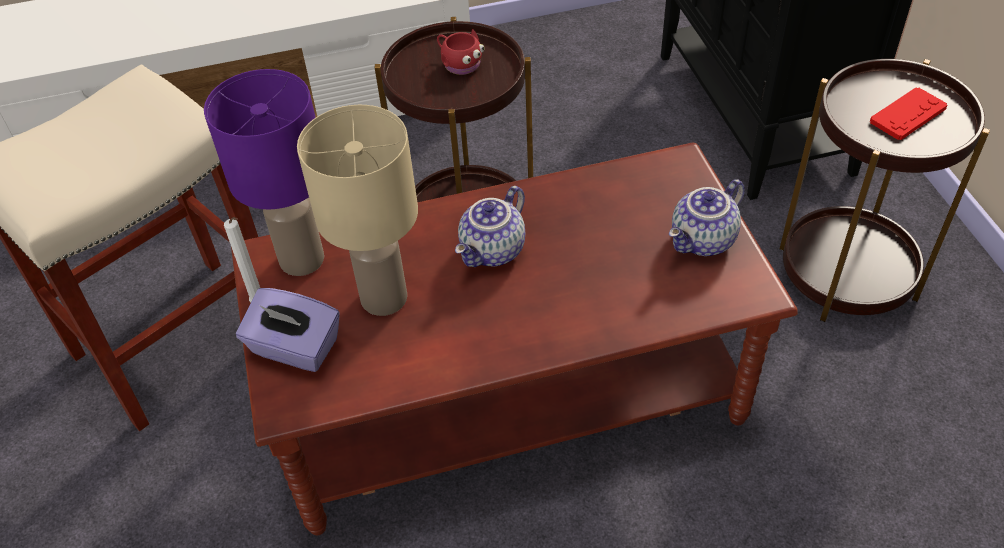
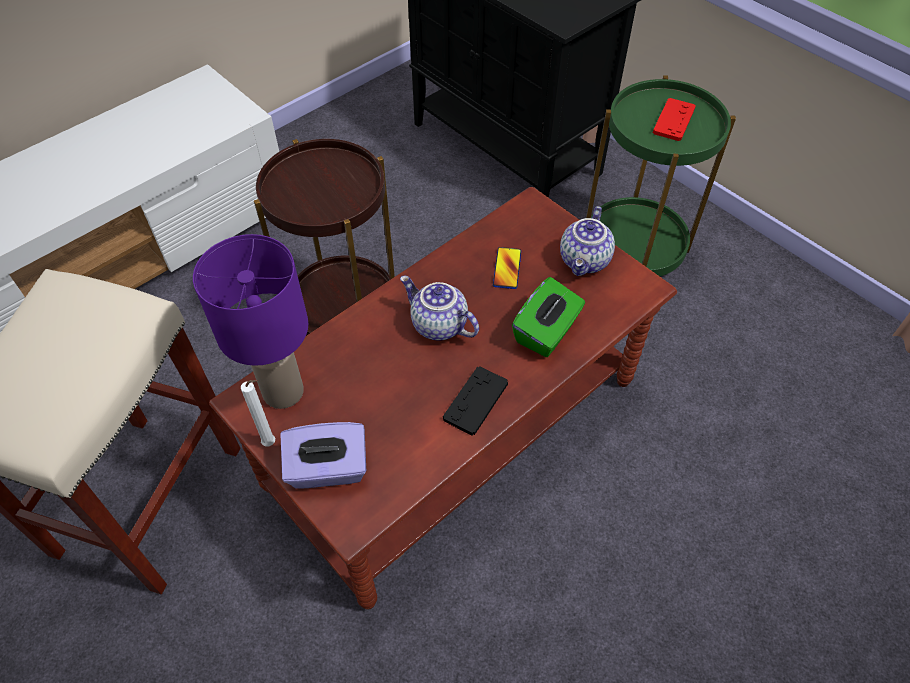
camera: 30 degrees left, 5 degrees up
beige table lamp [297,105,418,316] -> none
red mug [437,29,485,75] -> none
teapot [455,186,525,267] -> teapot turned 120 degrees clockwise [400,276,479,341]
brown side table [780,59,990,322] -> green side table [586,75,736,276]
none -> black game controller [443,366,508,436]
none -> phone [493,247,521,289]
none -> green tissue box [512,277,585,357]

